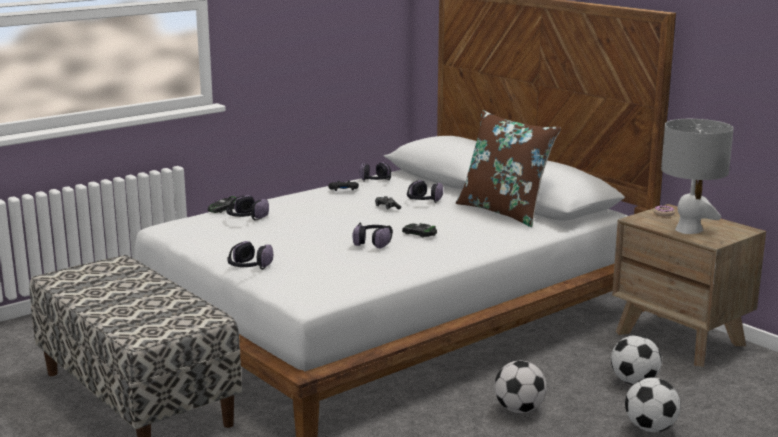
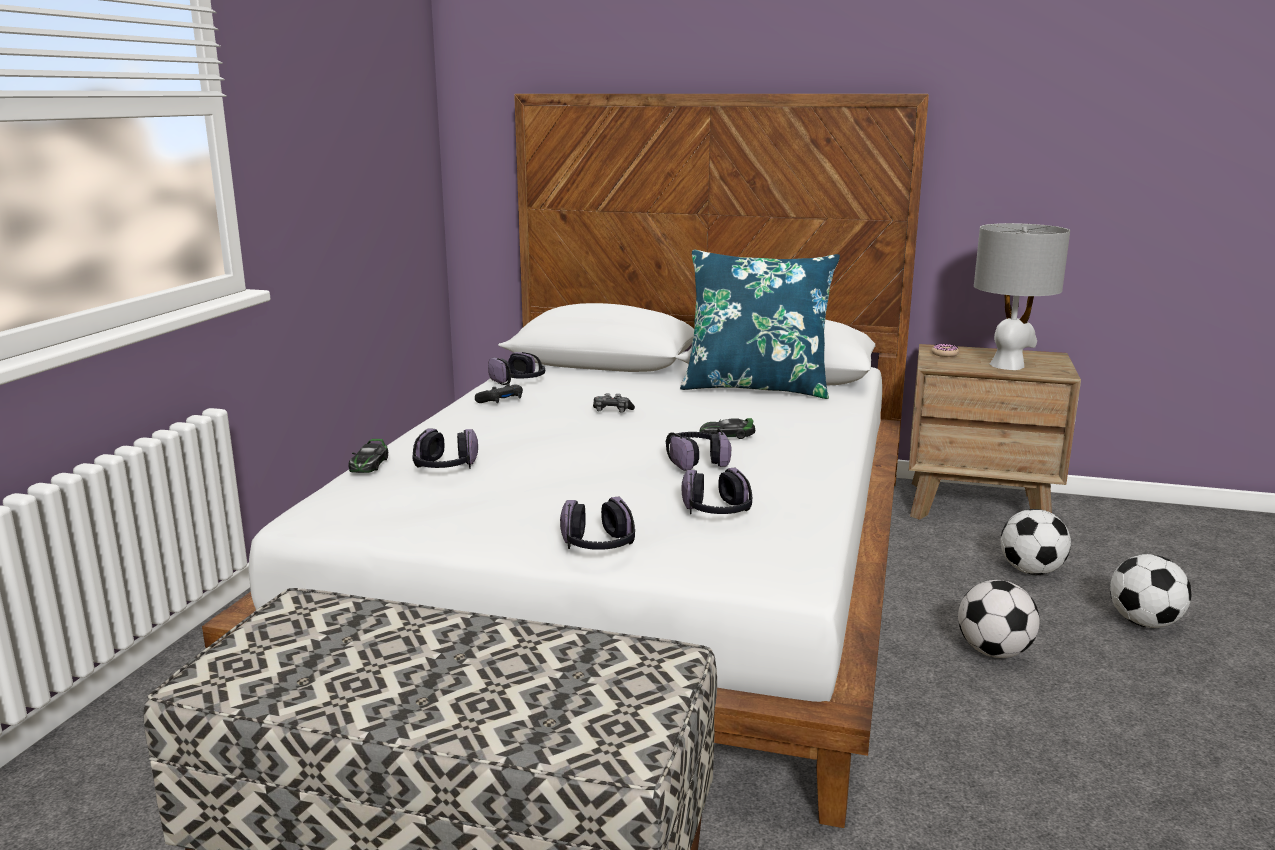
camera: 35 degrees left, 0 degrees up
headphones [407,180,443,203] -> headphones moved to [681,468,752,514]
brown pillow [456,110,561,227] -> blue pillow [680,250,840,399]

